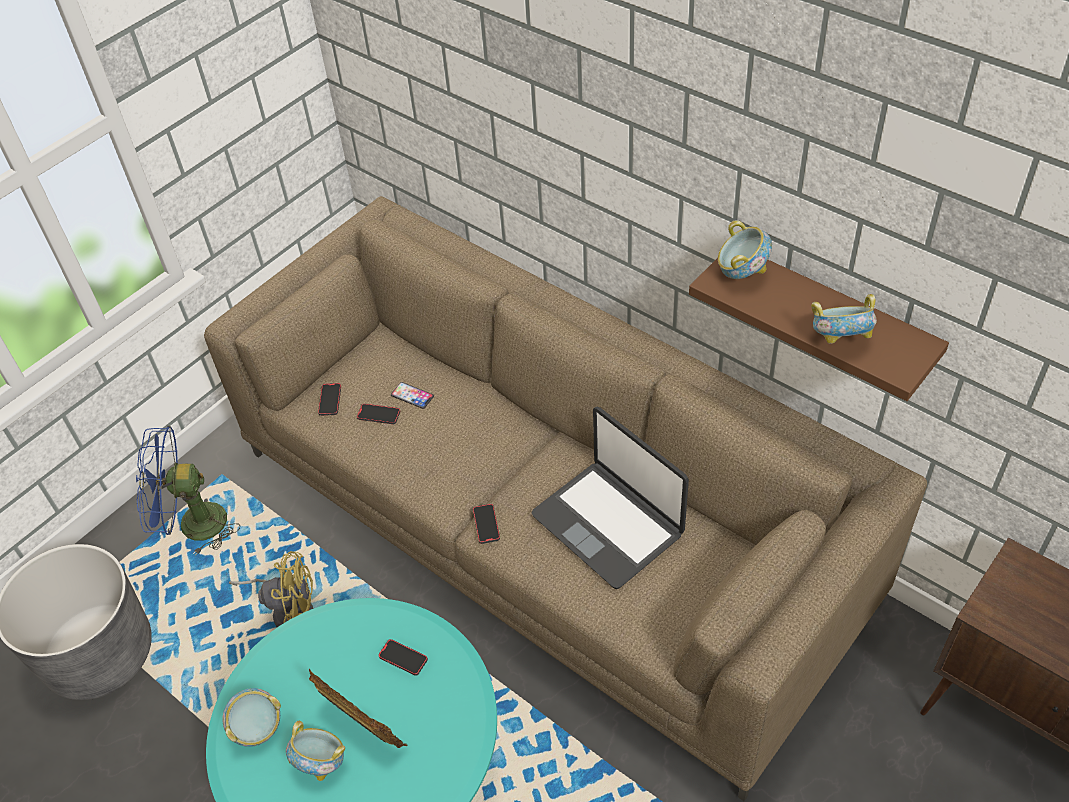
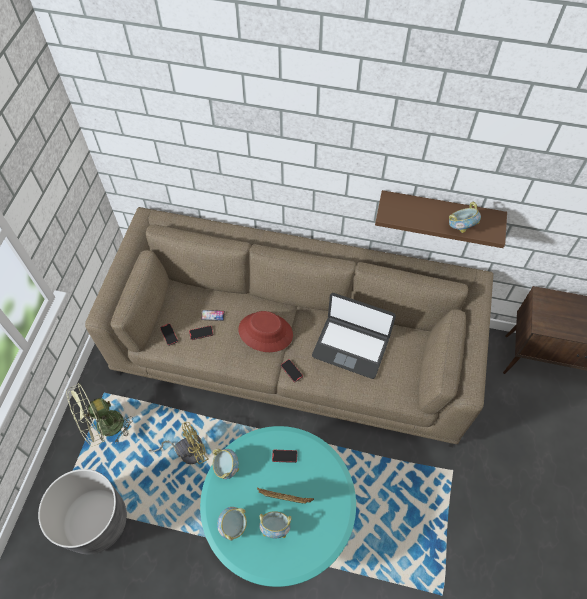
camera: 30 degrees left, 10 degrees up
blue fan [136,426,240,556] -> green fan [66,383,133,447]
bowl [718,220,772,279] -> bowl moved to [213,449,239,479]
none -> red hat [238,311,293,352]

